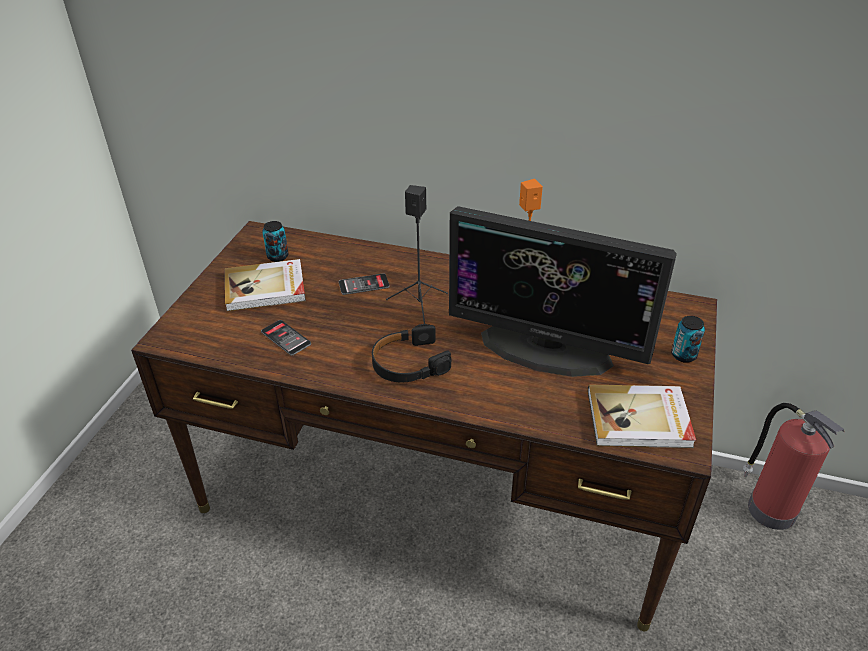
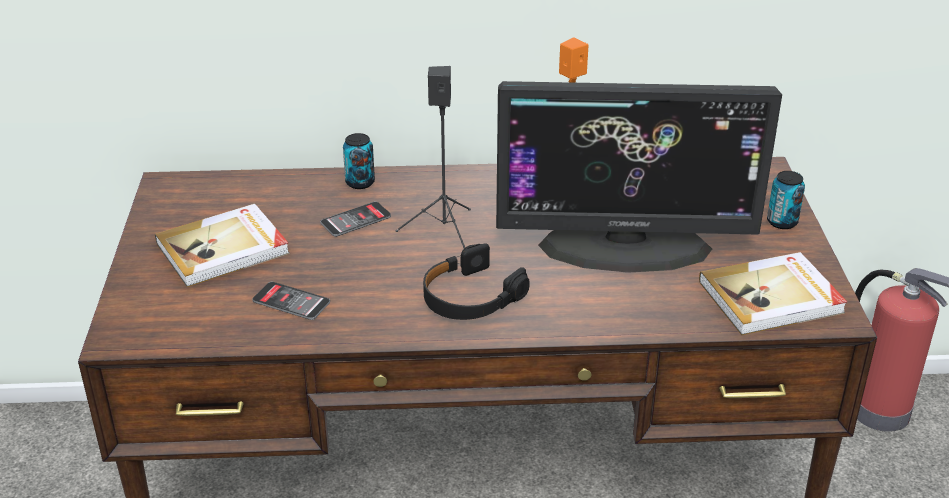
camera: 20 degrees left, 5 degrees down
can [262,221,288,262] -> can moved to [343,133,375,189]

